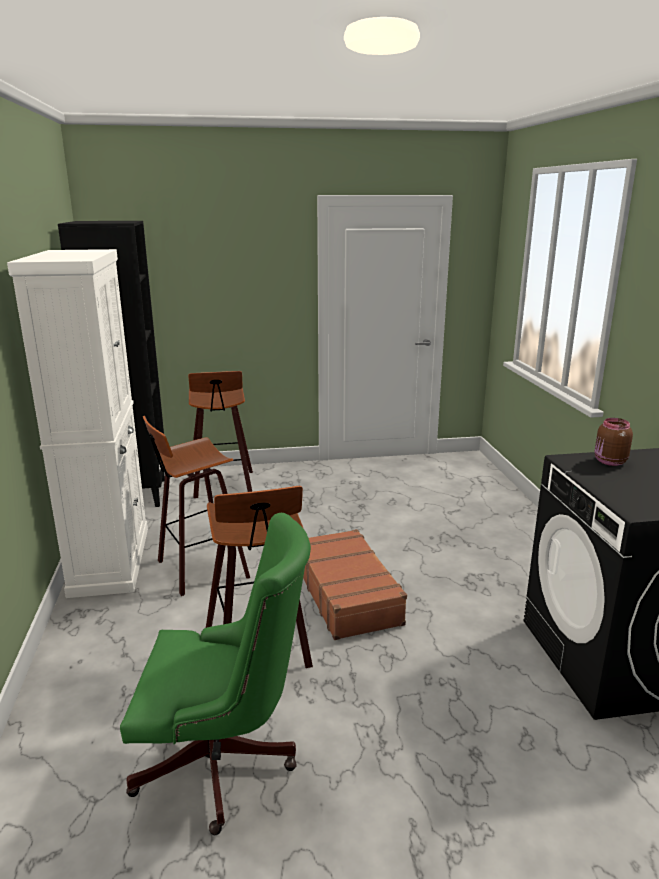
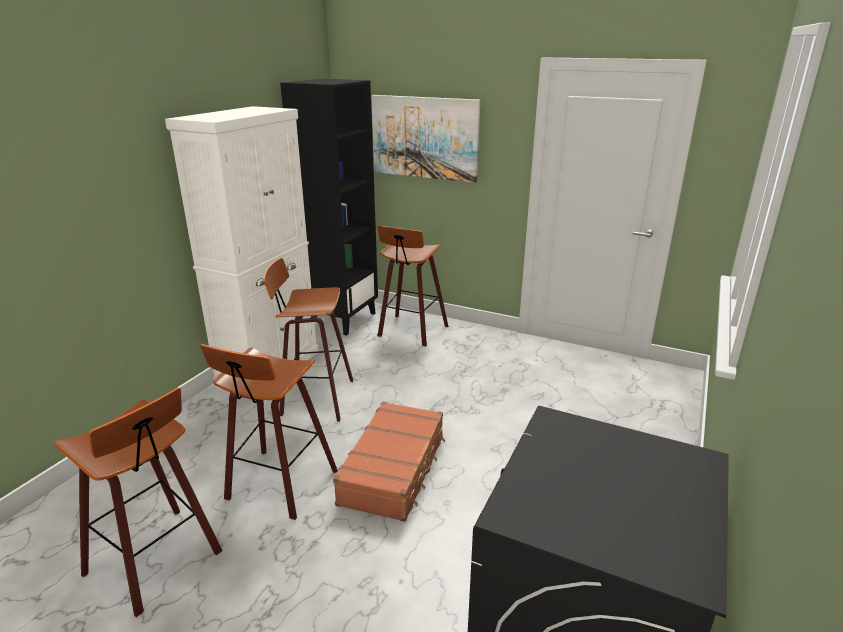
camera: 35 degrees right, 5 degrees up
green office chair [120,513,311,835] -> stool [54,388,222,617]
brown jar [595,418,633,466] -> none
none -> picture [371,95,480,183]

